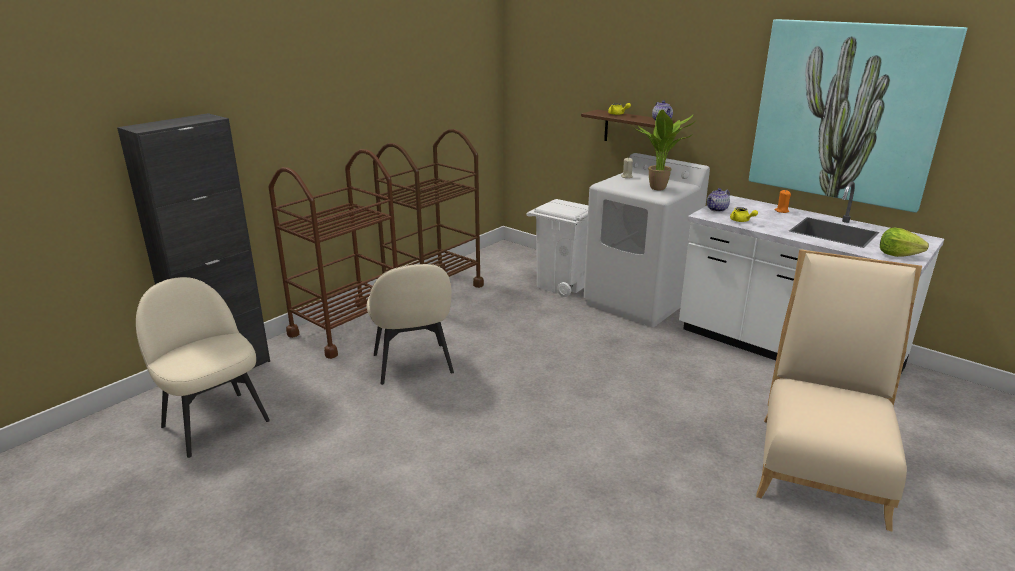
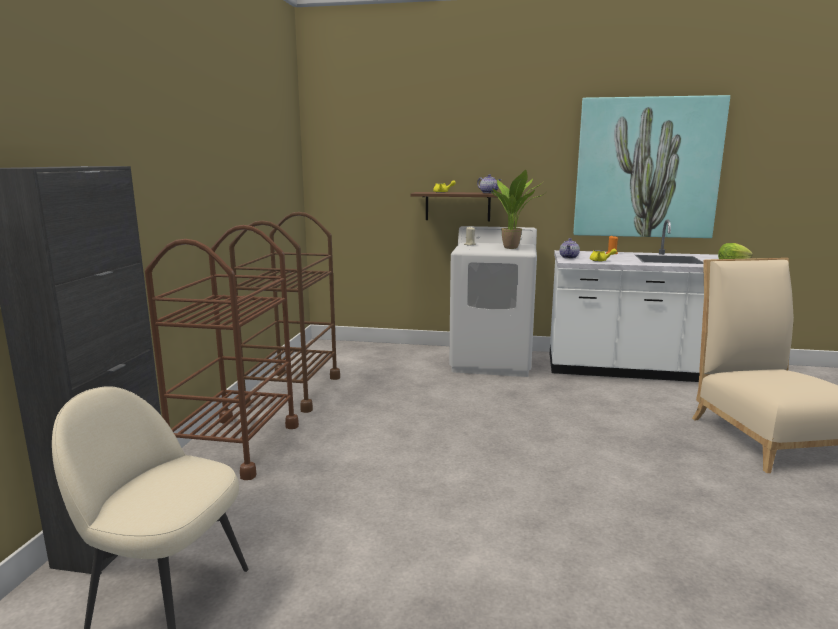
camera: 30 degrees left, 10 degrees down
beige chair [367,264,454,385] -> none
white trash can [527,199,588,297] -> none

